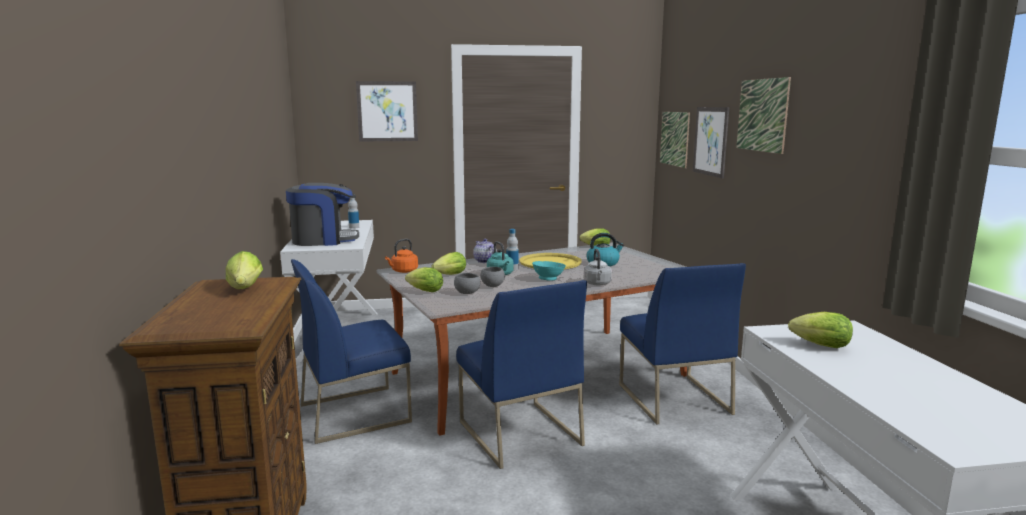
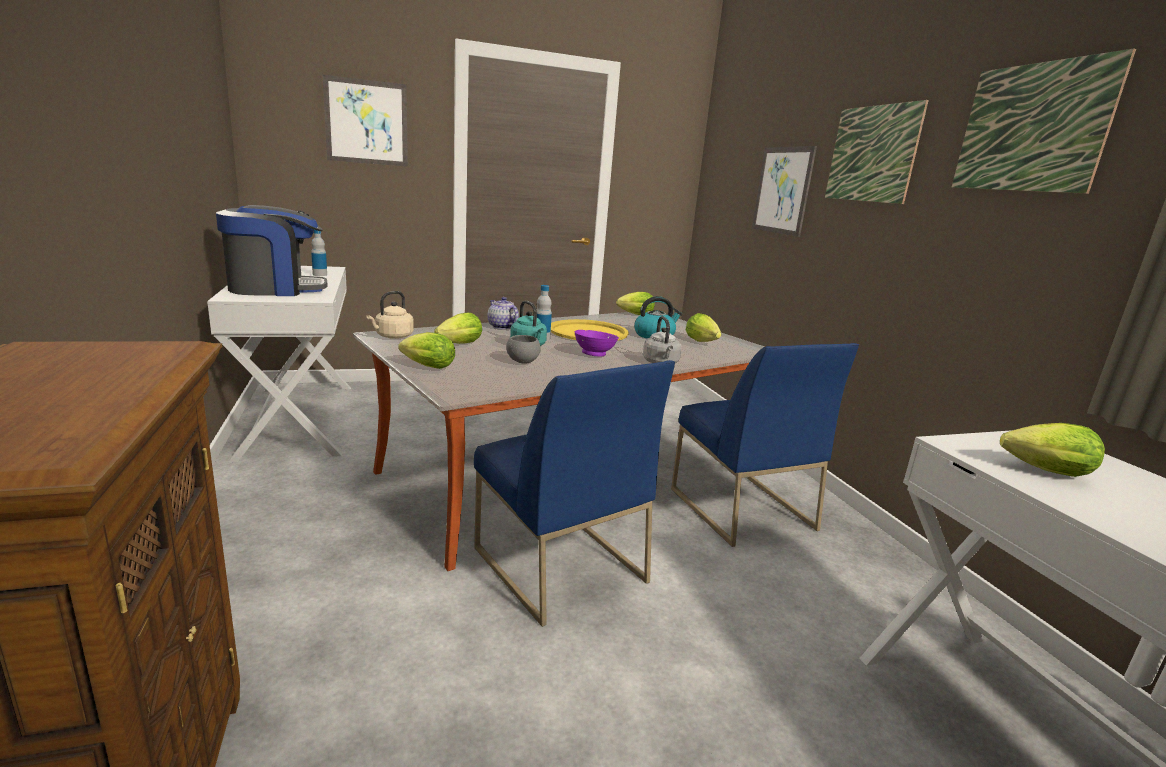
camera: 10 degrees left, 5 degrees up
lettuce [226,251,263,289] -> lettuce moved to [686,313,721,342]
blue chair [291,259,412,444] -> none
orange kettle [385,239,418,273] -> beige kettle [366,291,414,339]
grey bowl [454,273,480,294] -> none
turquoise bowl [532,261,566,281] -> purple bowl [575,330,619,357]
picture [660,112,690,168] -> picture moved to [952,49,1136,194]

